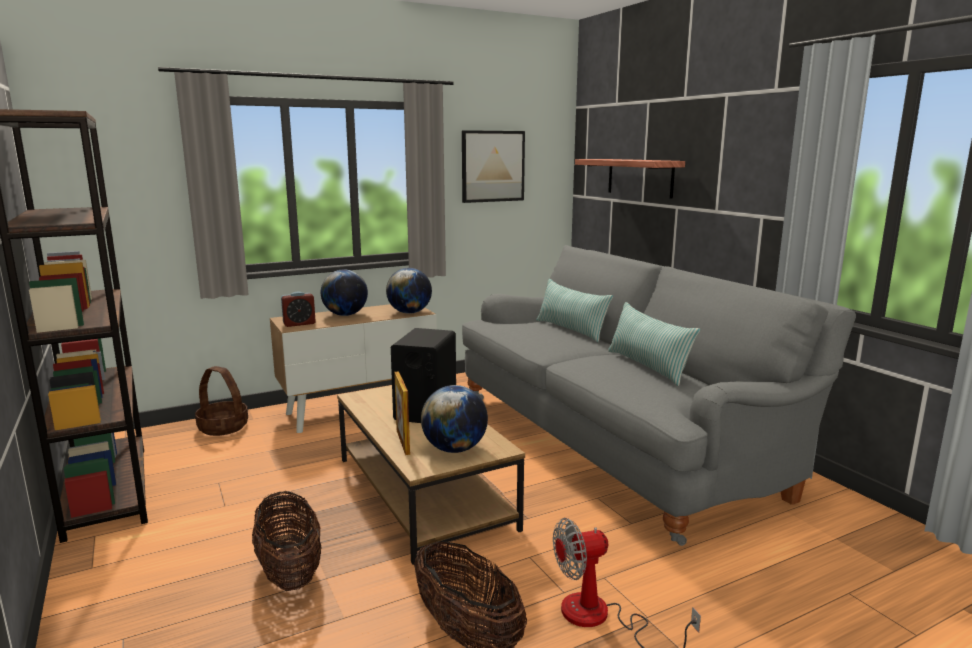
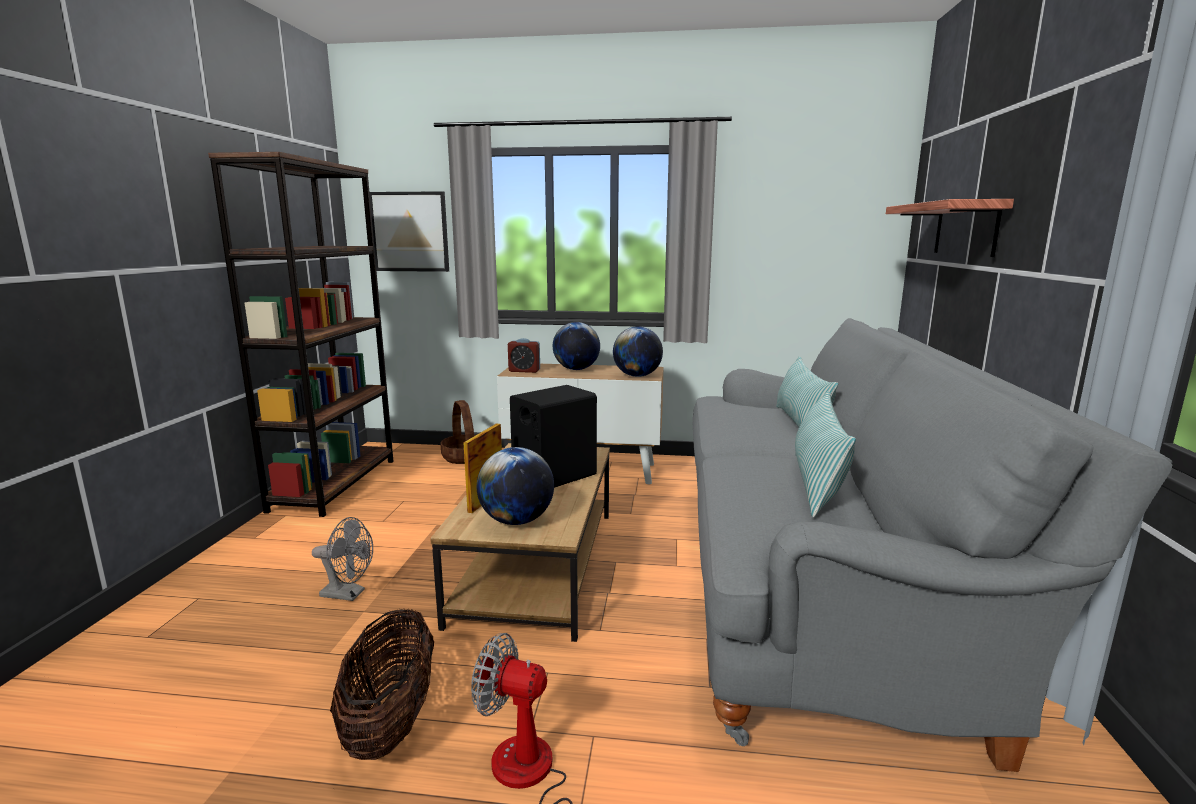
camera: 35 degrees right, 0 degrees up
basket [252,491,321,591] -> grey fan [312,517,373,601]
picture [462,130,525,203] -> picture moved to [369,191,449,272]

